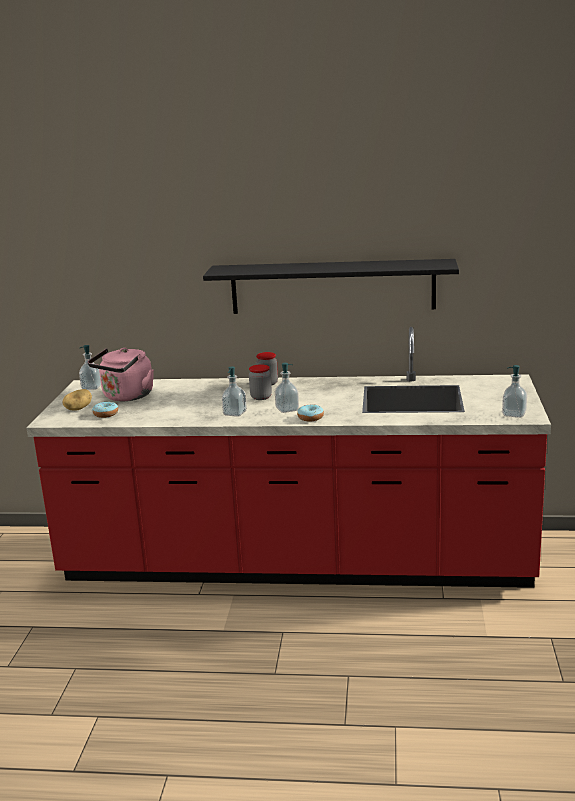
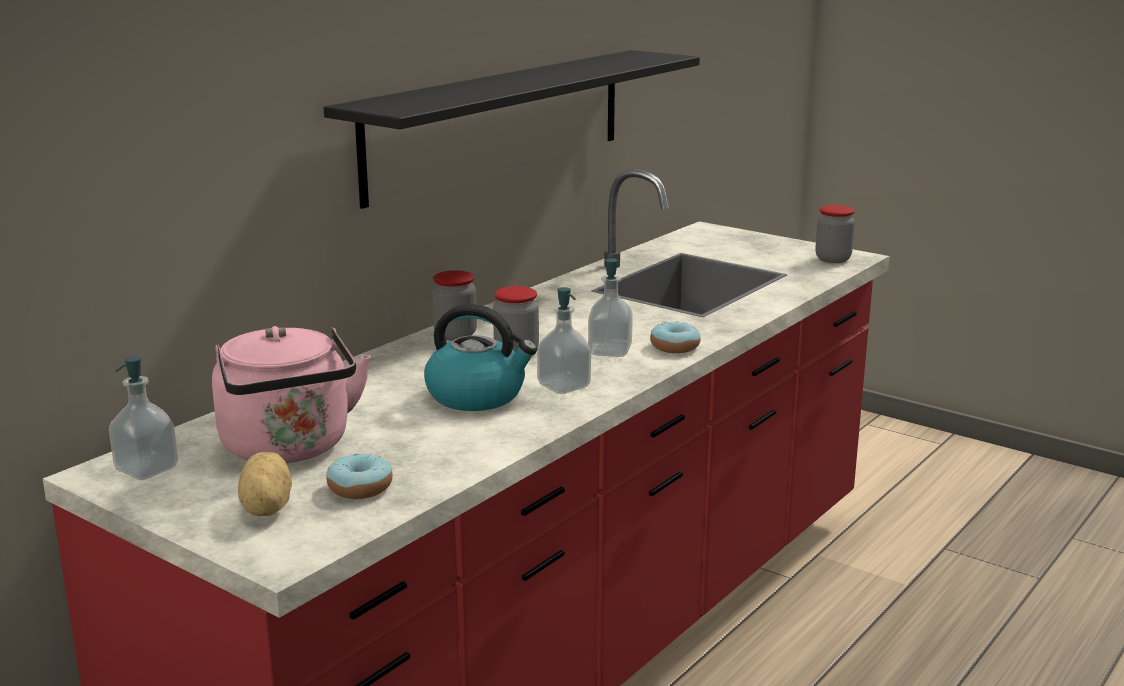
camera: 60 degrees left, 0 degrees up
soap dispenser [502,365,527,418] -> jar [815,205,855,263]
none -> kettle [424,304,537,411]

